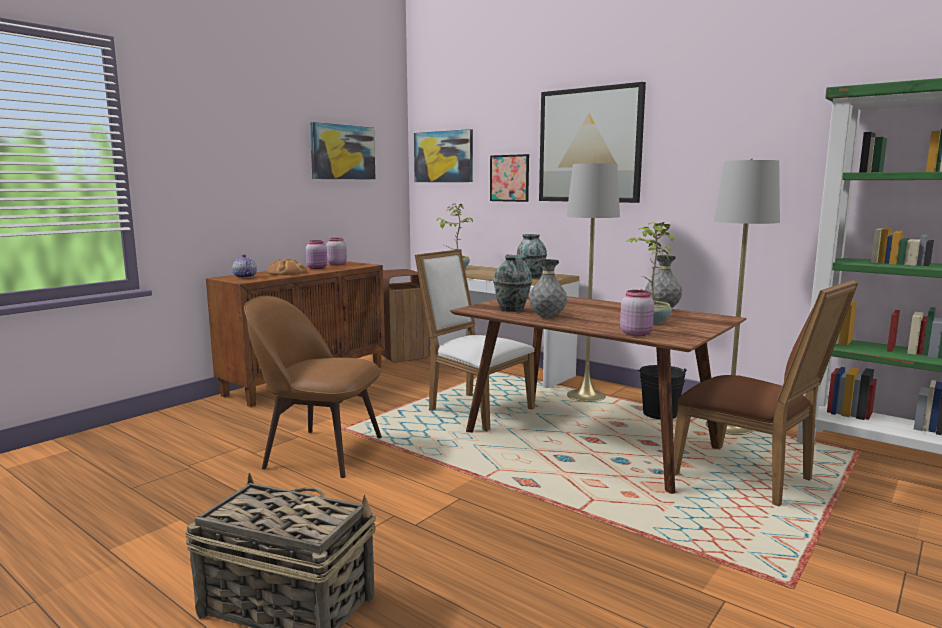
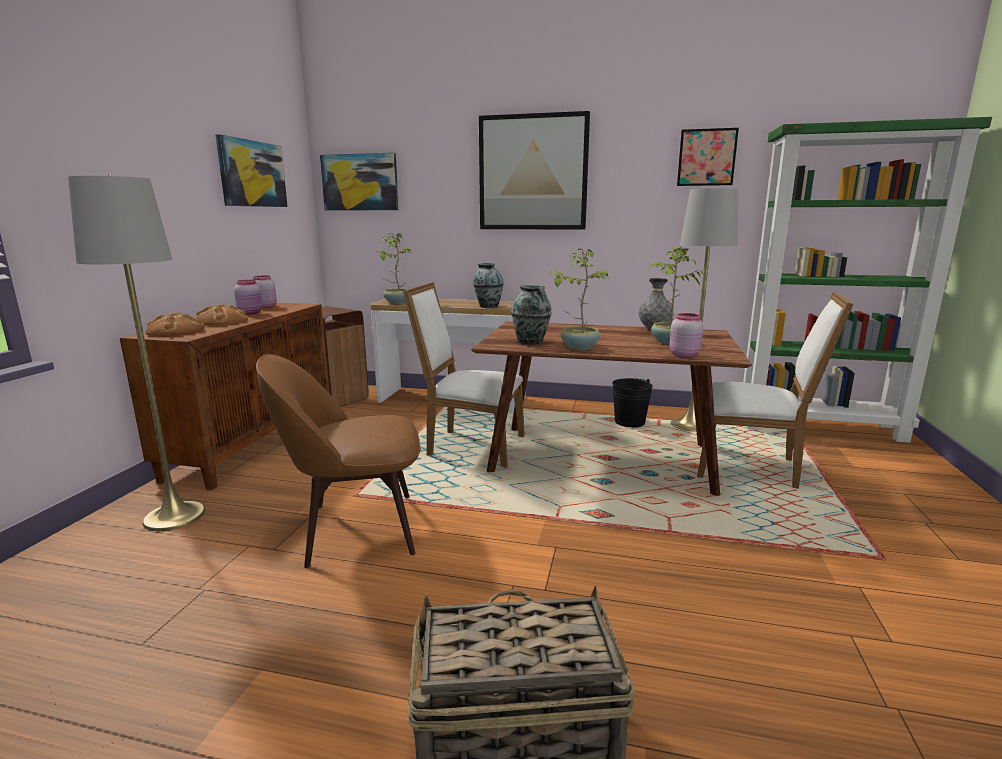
camera: 25 degrees left, 5 degrees up
teapot [232,254,257,278] -> bread [146,312,205,336]
picture [490,154,529,202] -> picture moved to [677,128,739,186]
grey vase [529,259,567,318] -> potted plant [549,249,608,350]
grey floor lamp [566,162,620,402] -> grey floor lamp moved to [68,175,205,531]
brown chair [674,280,859,506] -> white chair [697,292,853,489]

